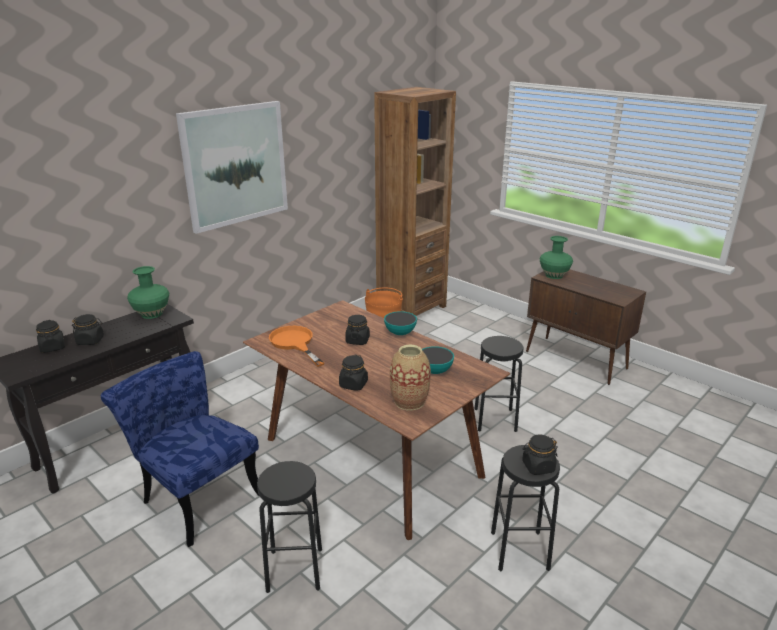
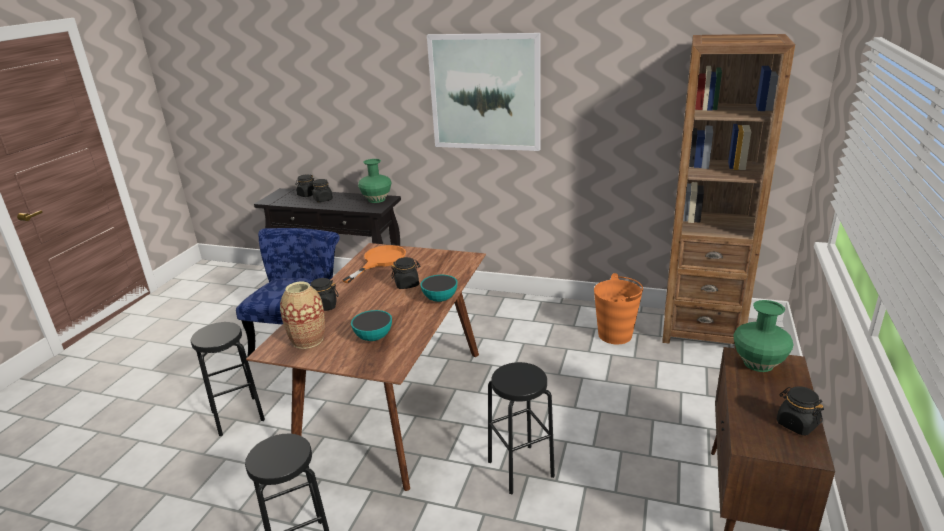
camera: 65 degrees right, 0 degrees up
black jar [522,434,558,475] -> black jar moved to [777,387,824,435]

